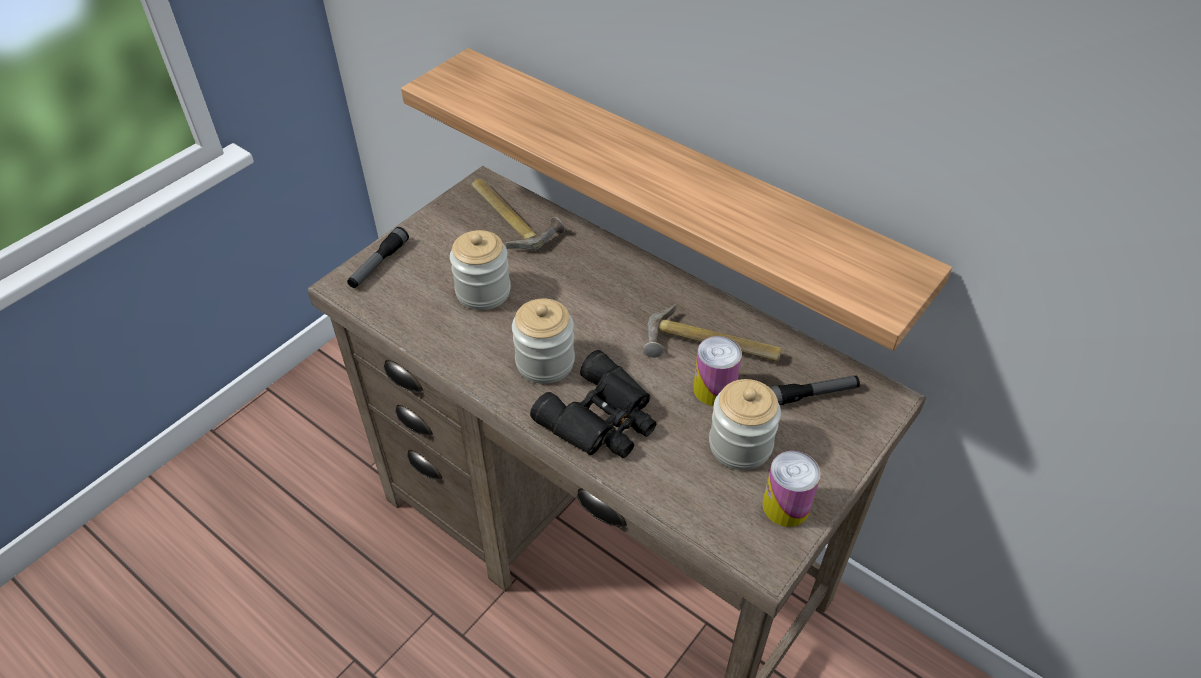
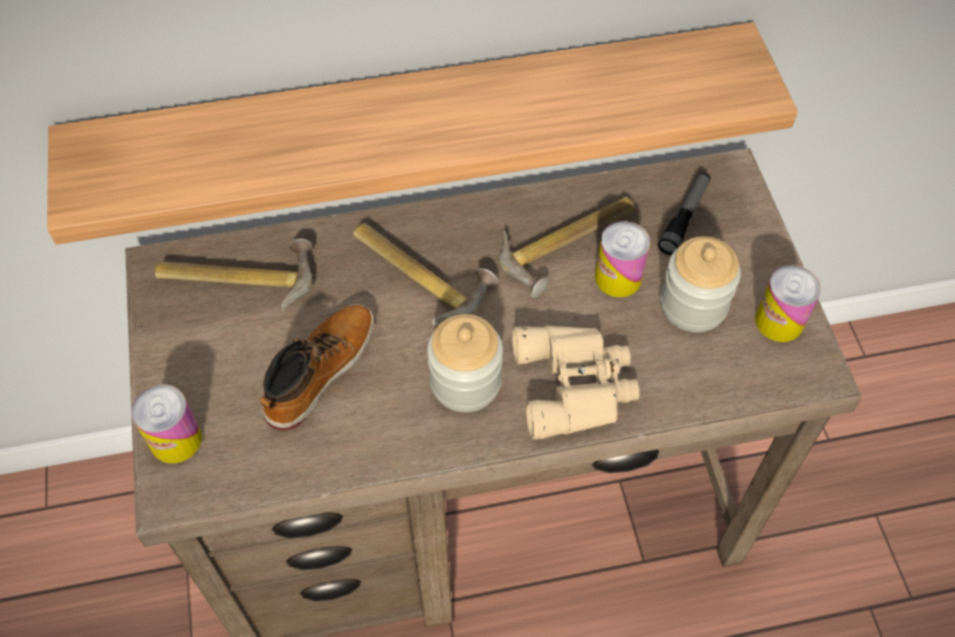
camera: 50 degrees left, 10 degrees up
flashlight [347,227,409,288] -> can [131,385,202,463]
jar [450,230,511,310] -> boot [260,304,374,431]
black binoculars [530,350,657,458] -> beige binoculars [512,325,640,440]
none -> hammer [353,223,498,326]

